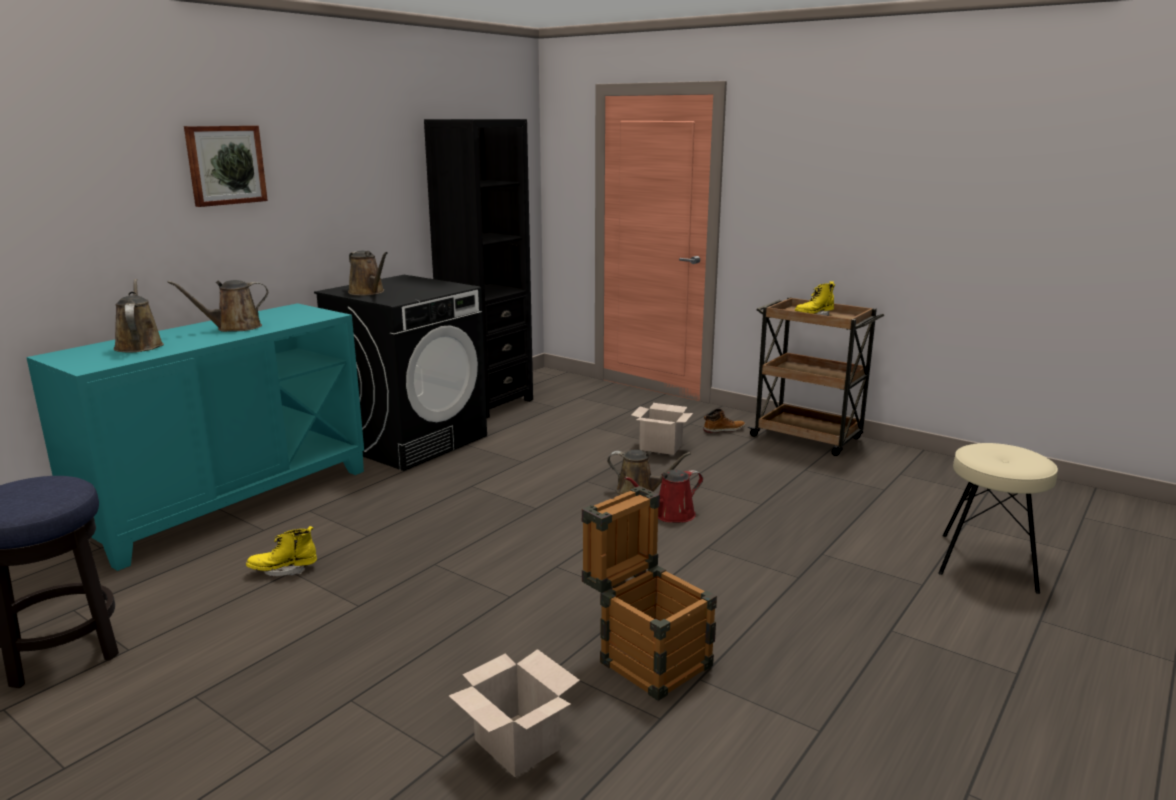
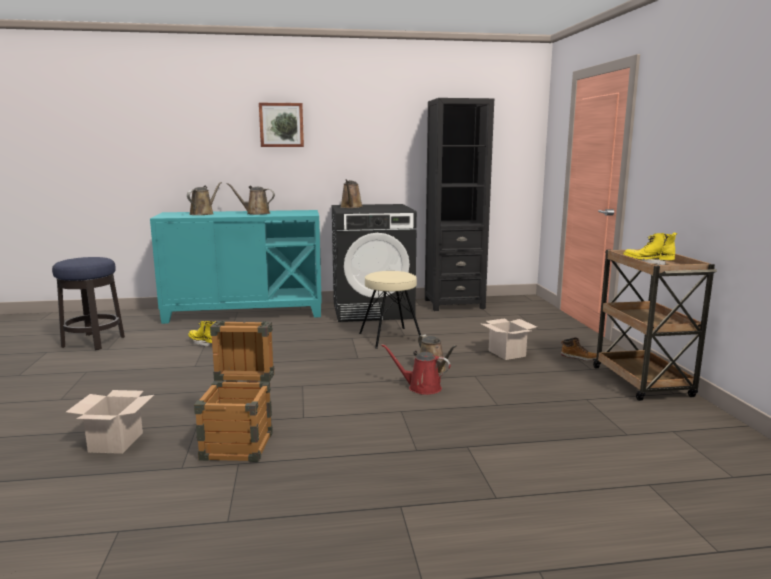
camera: 45 degrees right, 5 degrees down
beige stool [938,443,1058,594] -> beige stool moved to [359,271,421,349]

